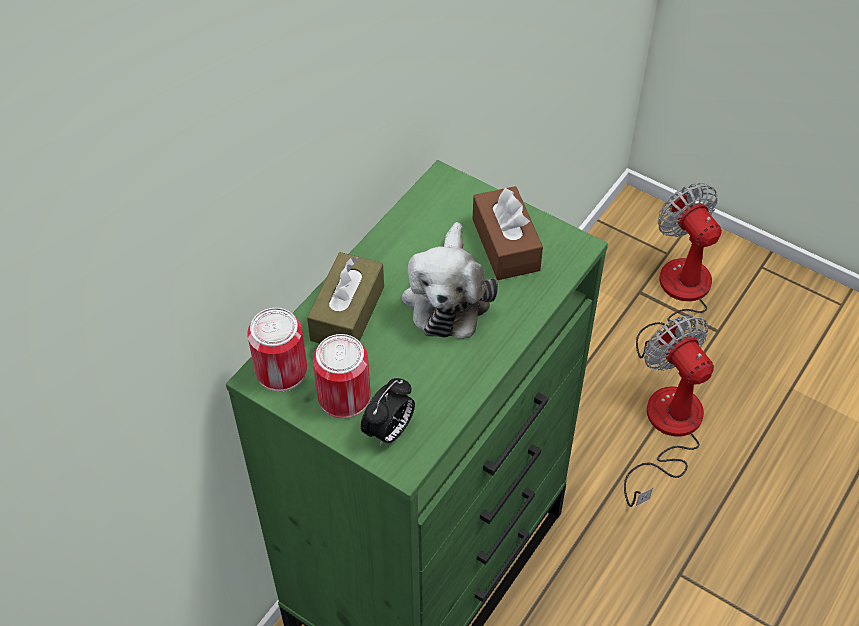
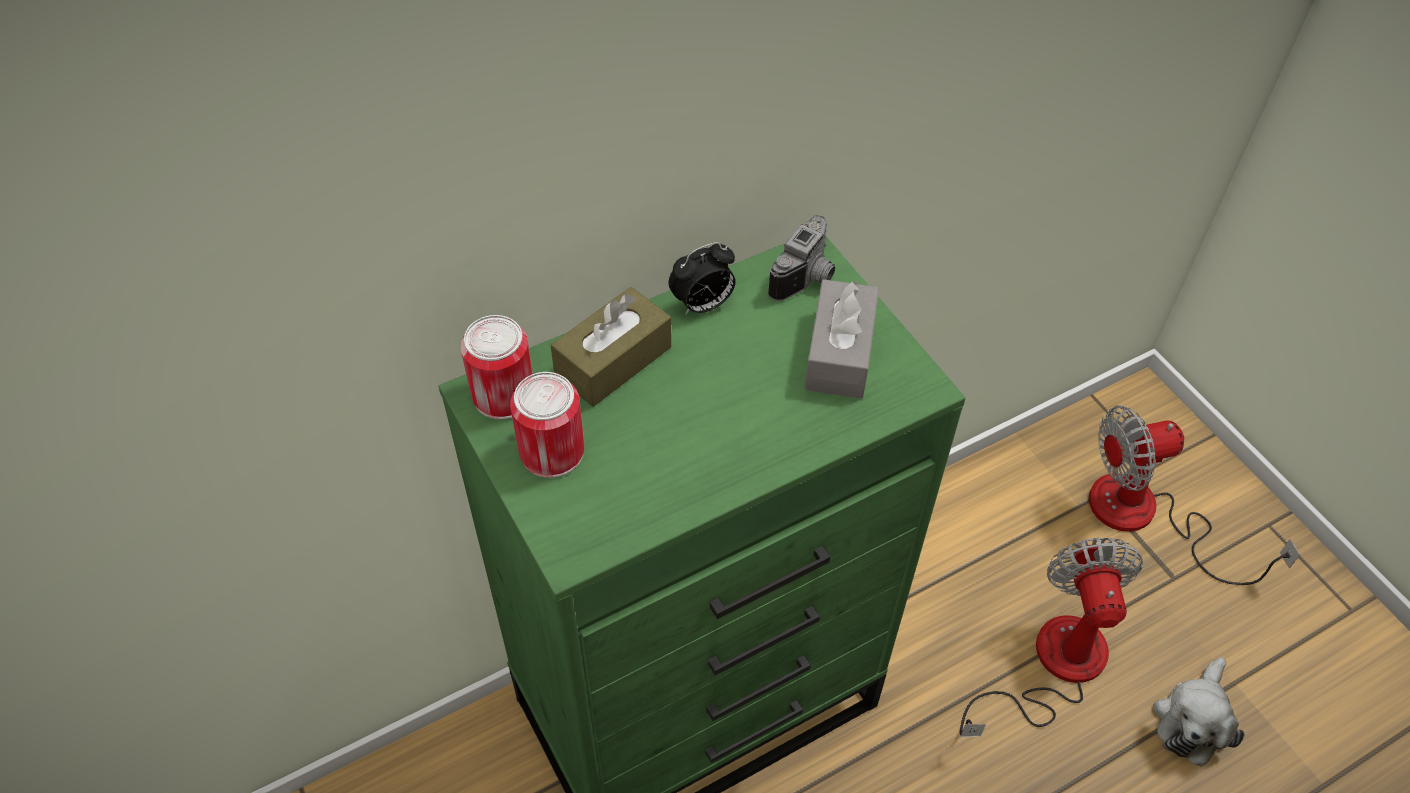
camera: 25 degrees right, 0 degrees up
alarm clock [361,378,415,447] -> alarm clock moved to [669,242,735,315]
plush toy [402,222,498,339] -> plush toy moved to [1153,657,1244,767]
brown tissue box [473,186,543,280] -> grey tissue box [805,279,879,399]
fan [636,183,722,358] -> fan turned 105 degrees counterclockwise [1089,405,1300,585]
none -> camera [768,216,835,301]

